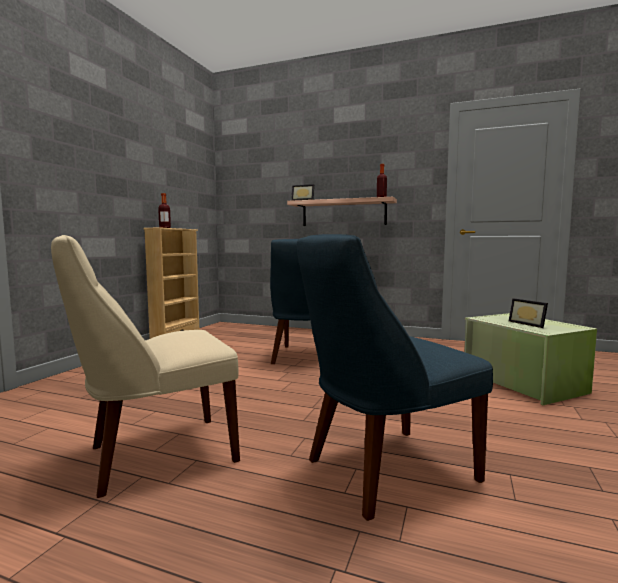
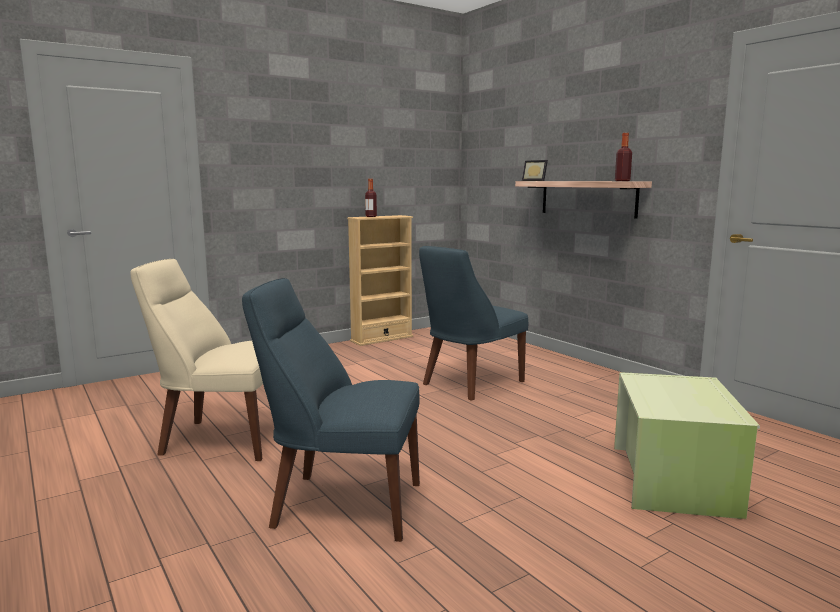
camera: 35 degrees right, 5 degrees up
picture frame [509,298,548,328] -> none

